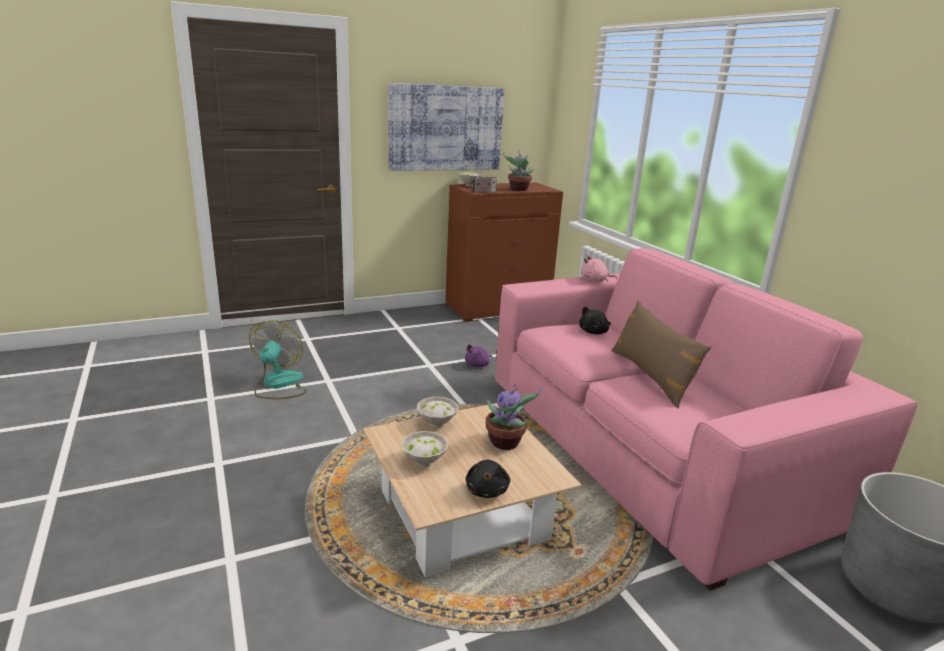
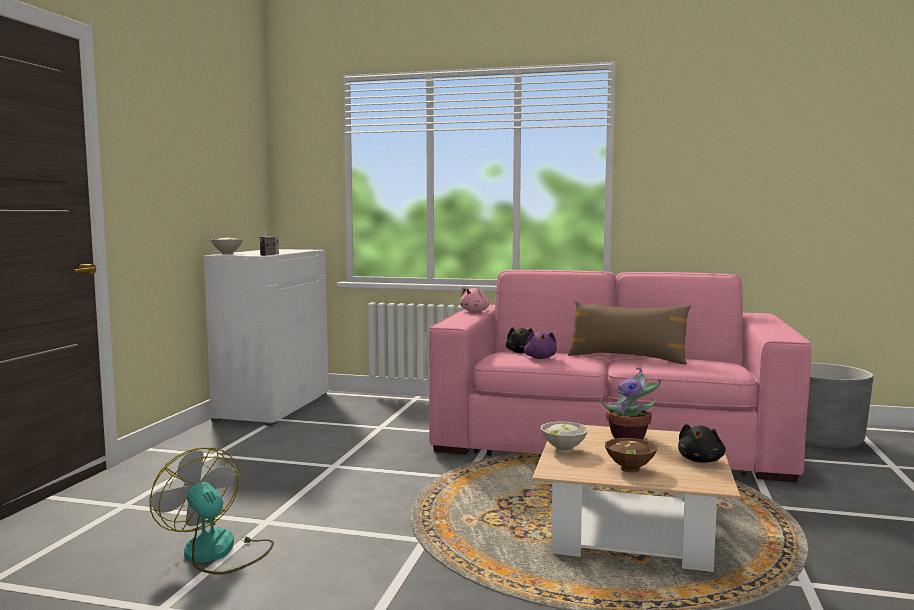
camera: 50 degrees left, 15 degrees down
picture [388,83,504,171] -> none
white bowl [401,431,448,467] -> brown bowl [605,438,657,473]
brown cabinet [445,183,563,322] -> white cabinet [204,249,329,426]
purple plush toy [465,344,492,367] -> purple plush toy moved to [524,332,557,359]
black plush toy [466,460,510,498] -> black plush toy turned 75 degrees clockwise [678,424,726,463]
potted plant [503,150,533,191] -> none

